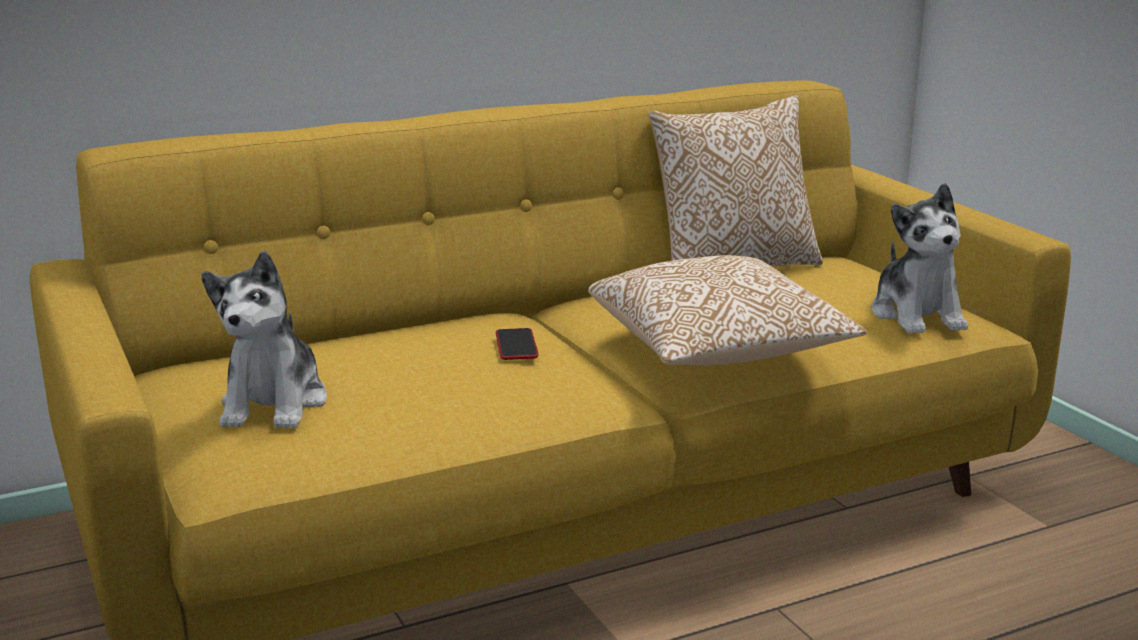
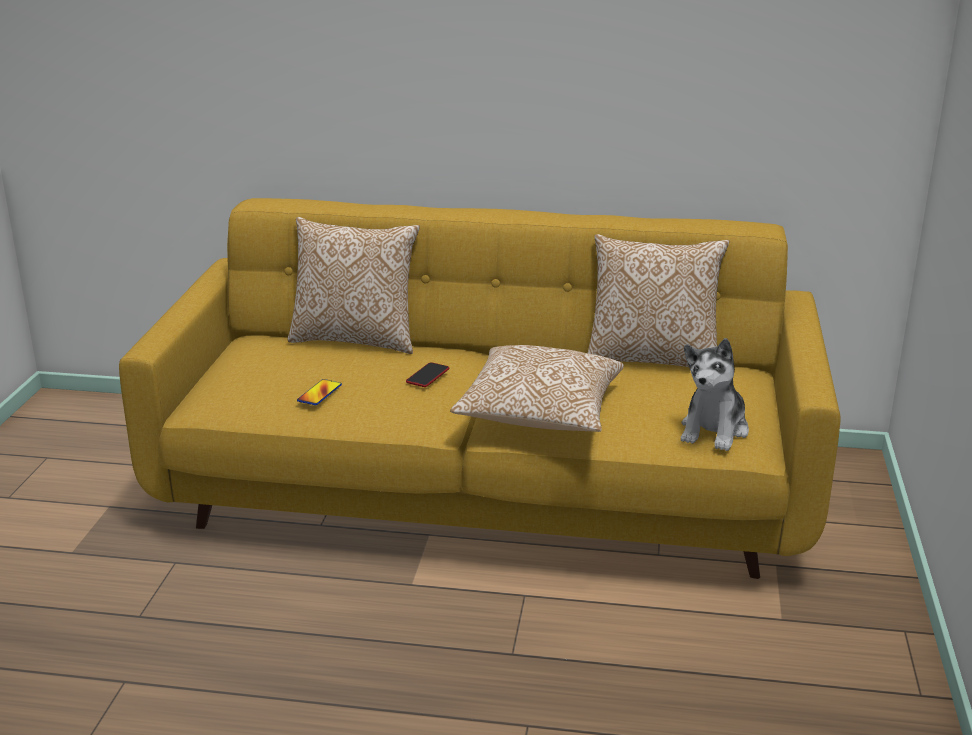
camera: 35 degrees right, 5 degrees up
plush toy [201,251,327,429] -> none
none -> pillow [287,217,420,354]
none -> phone [297,379,342,405]

